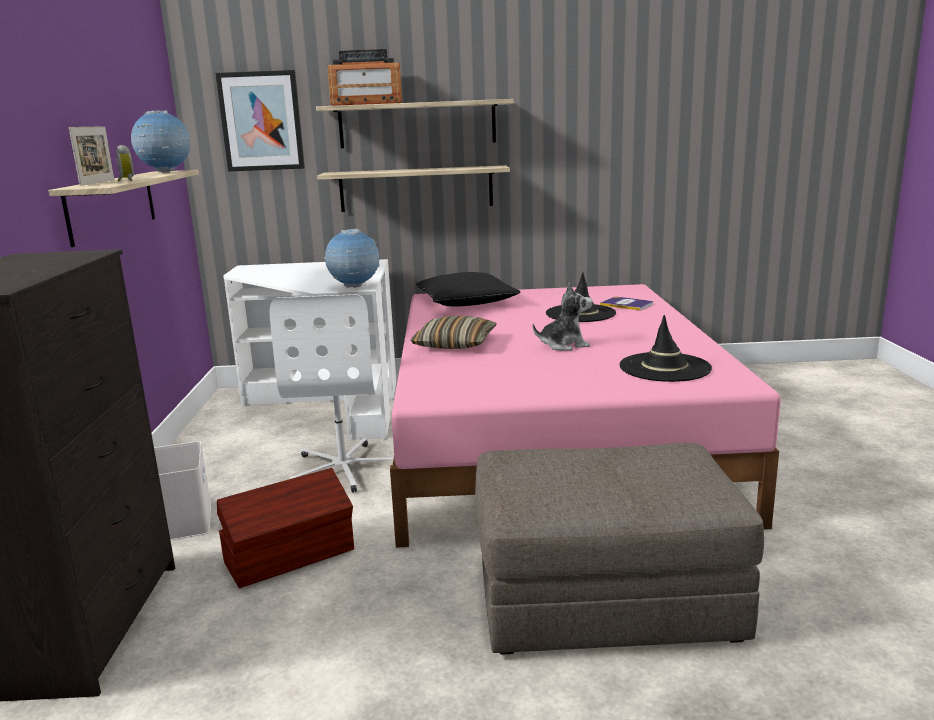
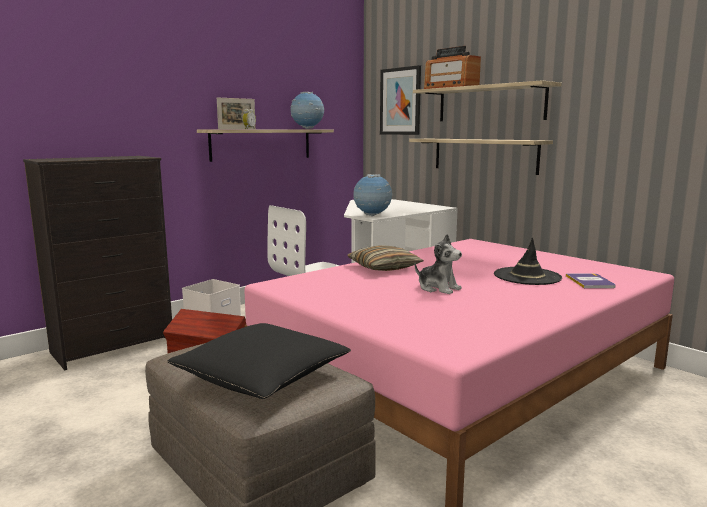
camera: 50 degrees right, 5 degrees down
black pillow [415,272,521,306] -> black pillow moved to [167,323,351,399]
black hat [619,315,712,382] -> none

